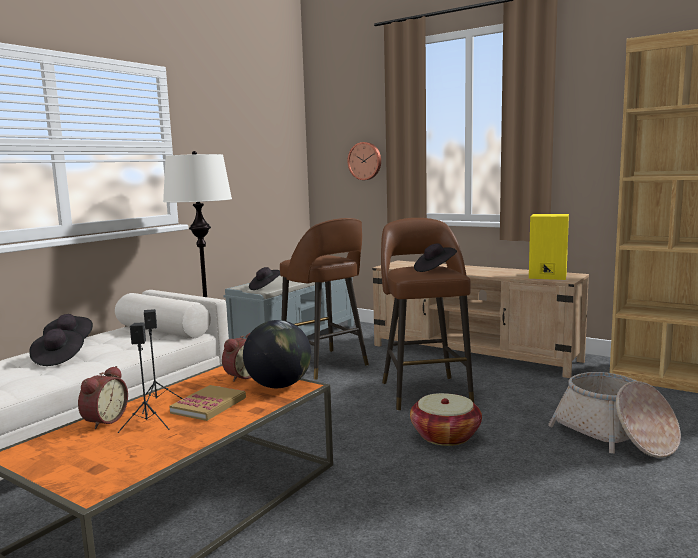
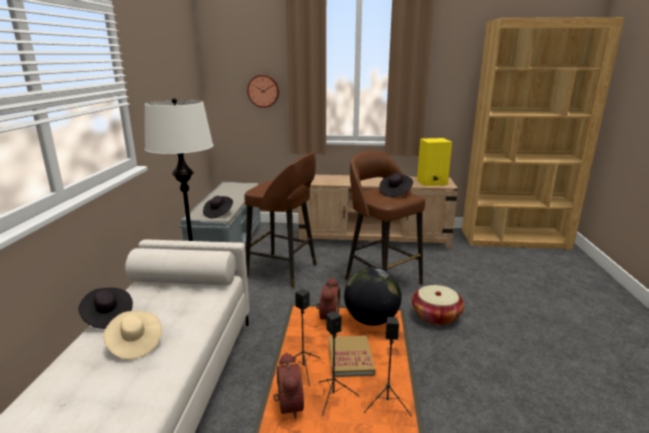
camera: 30 degrees left, 10 degrees up
black hat [29,328,84,366] -> beige hat [103,311,162,360]
basket [548,372,681,458] -> none
none -> black speaker [364,317,412,416]

